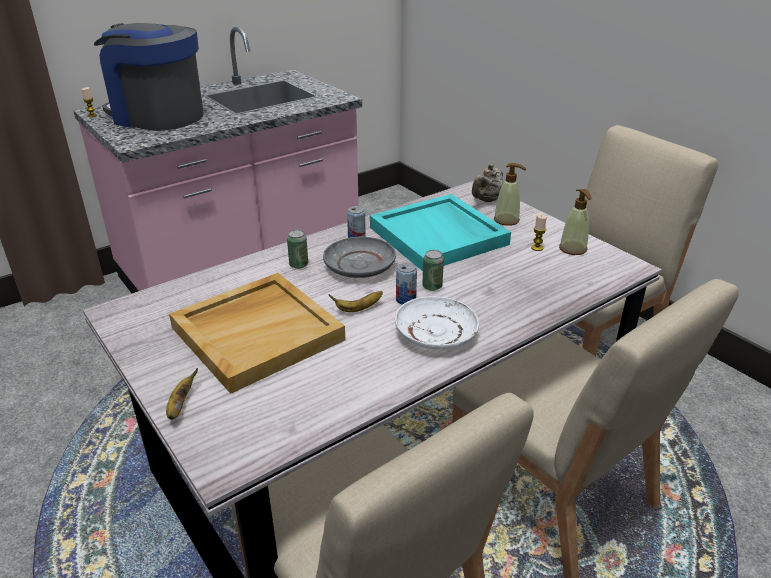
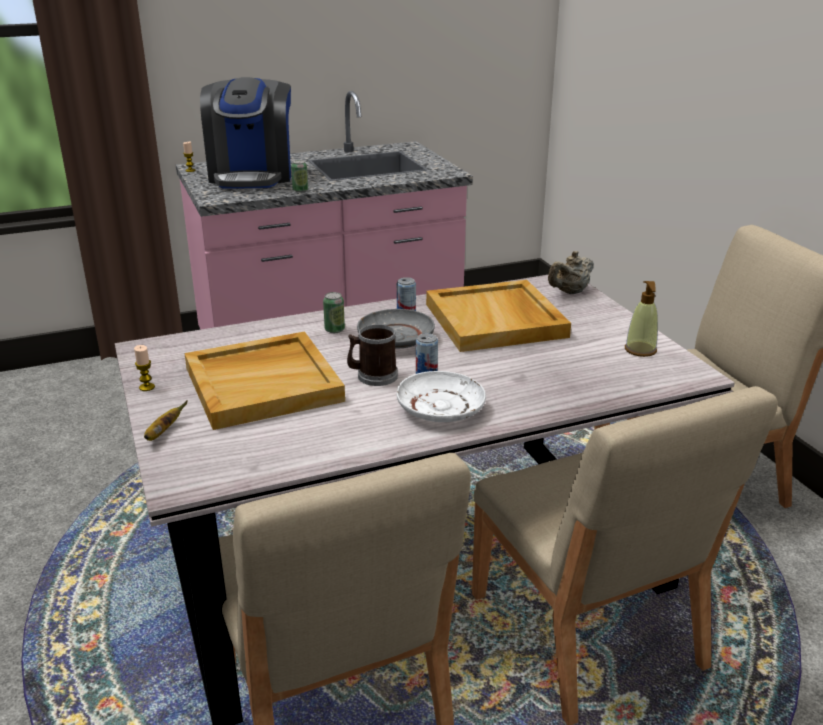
camera: 15 degrees right, 5 degrees down
coffee machine [94,23,204,131] -> coffee machine turned 135 degrees counterclockwise [200,77,291,189]
banana [329,291,383,312] -> mug [347,324,398,386]
turquoise tray [370,194,511,271] -> beige tray [426,280,571,352]
can [422,250,444,291] -> can moved to [291,160,308,192]
soap dispenser [494,163,526,226] -> none
candle [531,214,547,251] -> candle moved to [134,345,155,391]

